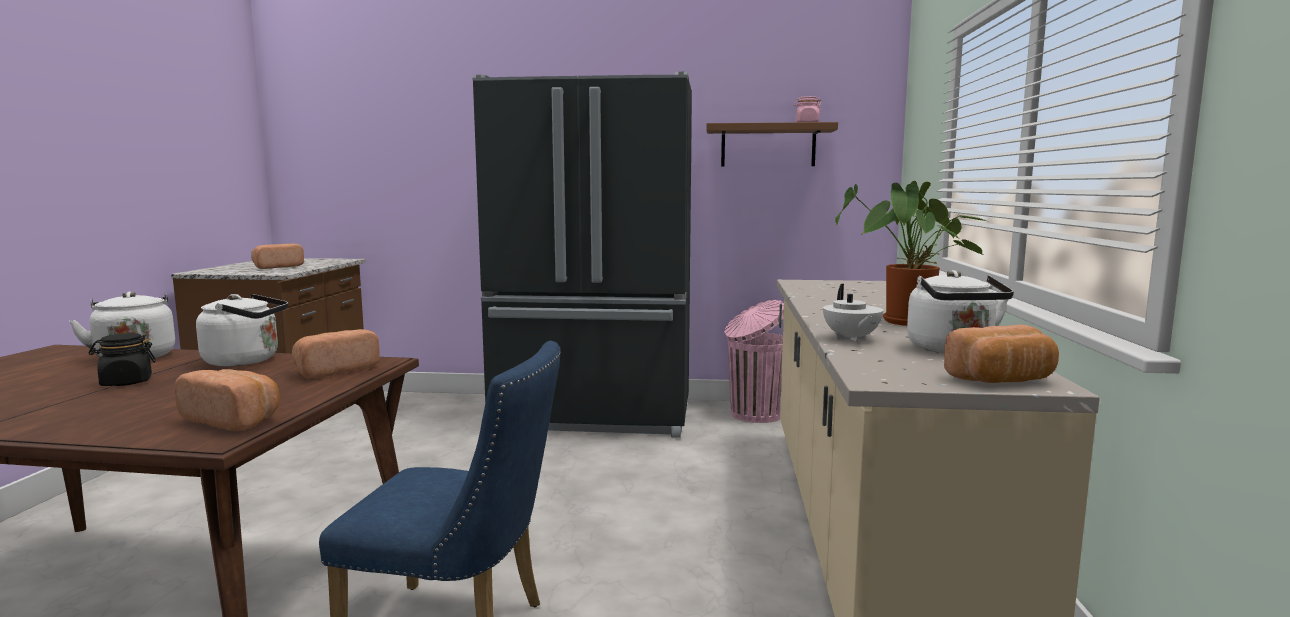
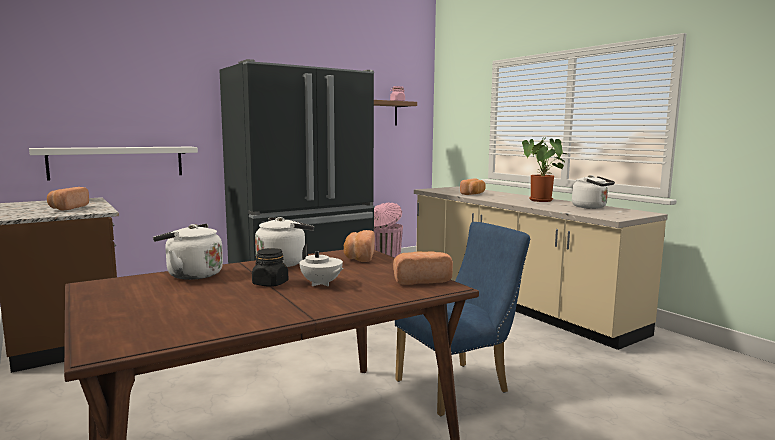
camera: 40 degrees left, 0 degrees up
white teapot [823,284,883,342] -> white teapot moved to [299,243,344,286]
bread [944,325,1059,383] -> bread moved to [460,179,486,195]
none -> white shelf [29,147,198,181]

